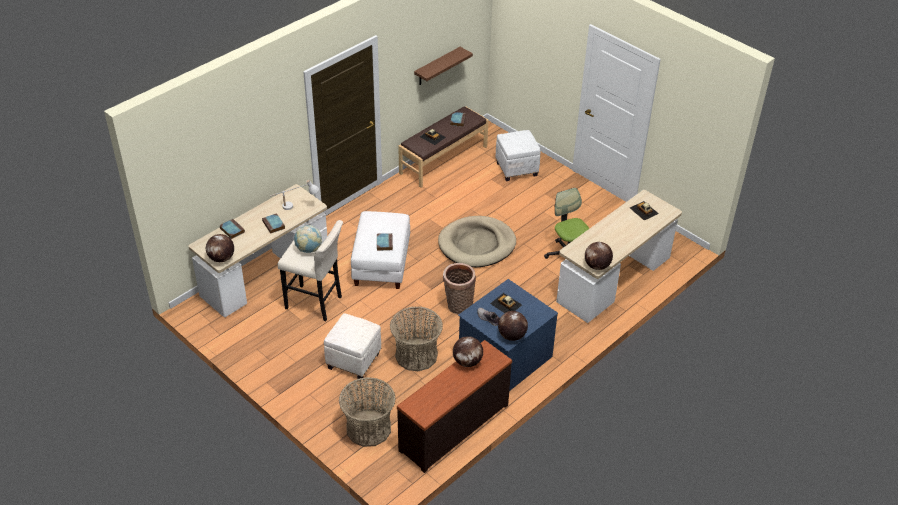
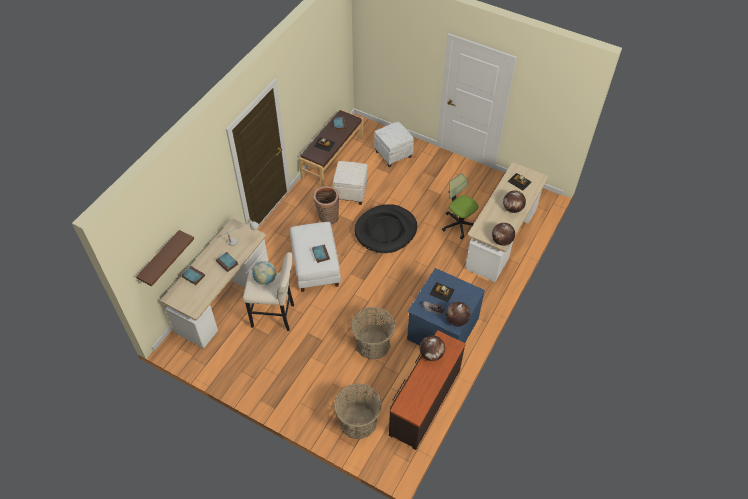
camera: 15 degrees left, 10 degrees up
globe [206,234,234,262] -> globe moved to [503,191,526,213]
white ottoman [324,313,381,379] -> white ottoman moved to [333,161,368,205]
brown shelf [414,47,473,85] -> brown shelf moved to [136,230,194,286]
beige dog bed [438,216,516,267] -> black dog bed [354,204,417,253]
basket [443,263,476,315] -> basket moved to [314,186,339,225]

